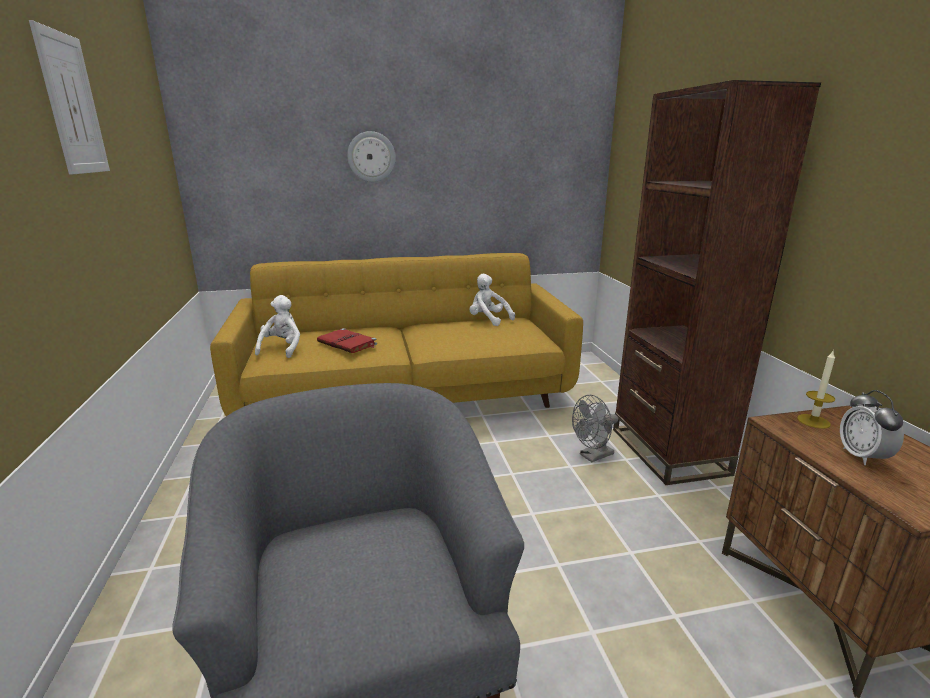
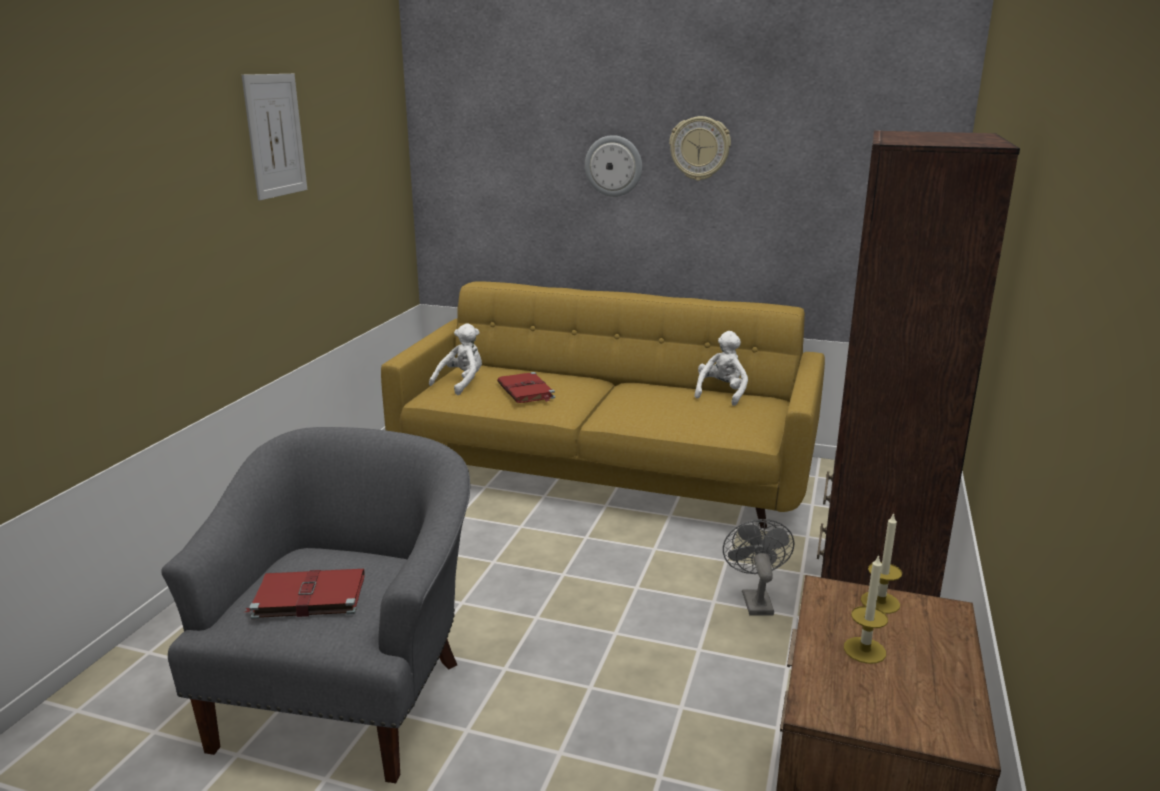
camera: 30 degrees right, 0 degrees up
white plush toy [469,274,515,326] -> white plush toy turned 45 degrees clockwise [694,331,748,406]
grey fan [572,395,618,462] -> grey fan turned 90 degrees clockwise [723,519,795,616]
alarm clock [840,390,904,465] -> candle [844,554,888,664]
none -> red book [245,569,365,620]
none -> wall clock [669,116,731,181]

